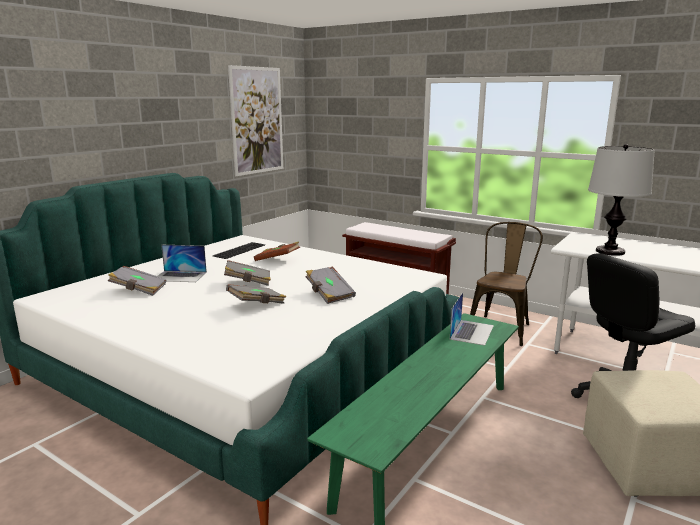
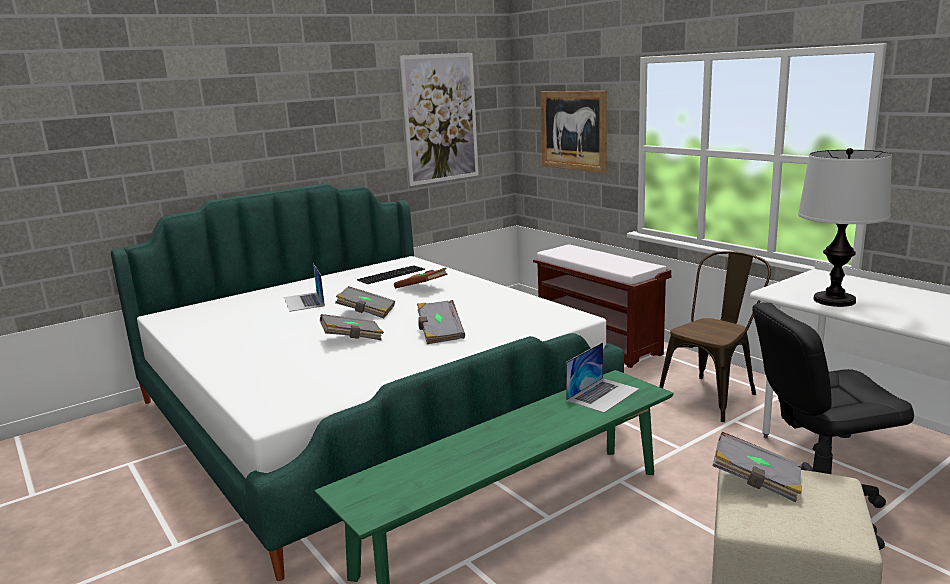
camera: 20 degrees right, 0 degrees up
grey book [108,266,166,296] -> grey book moved to [713,432,802,502]
laptop [158,245,207,282] -> laptop turned 45 degrees clockwise [284,263,325,312]
none -> picture [540,91,607,173]

